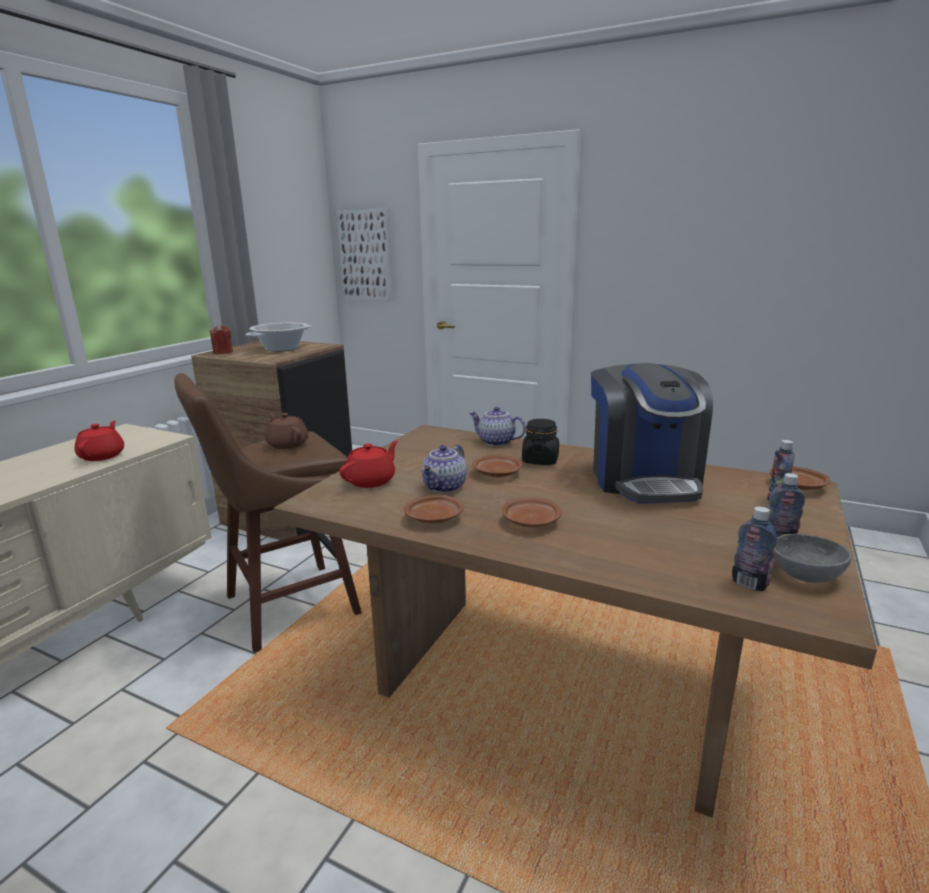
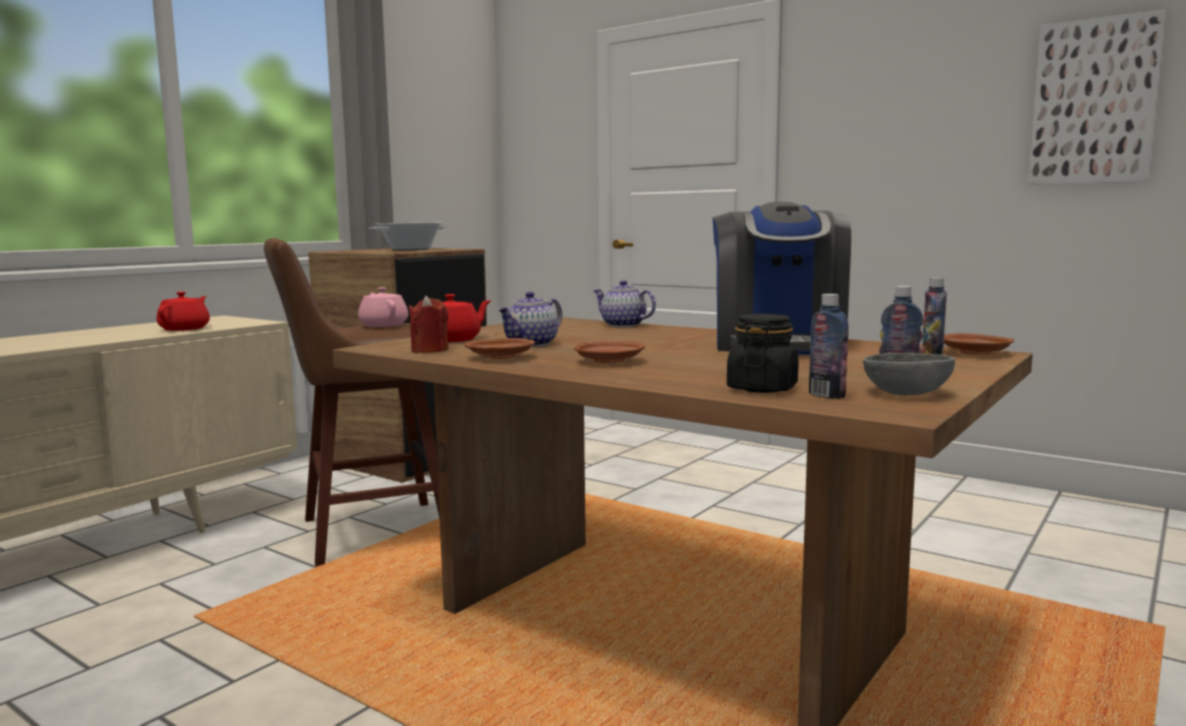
camera: 10 degrees right, 10 degrees down
red candle [209,325,233,354] -> red candle moved to [408,296,449,353]
brown teapot [265,413,308,449] -> pink teapot [358,287,408,327]
picture [337,209,393,301] -> picture moved to [1028,9,1166,185]
brown plate [472,455,523,478] -> none
black jar [522,419,559,465] -> black jar moved to [727,314,799,393]

